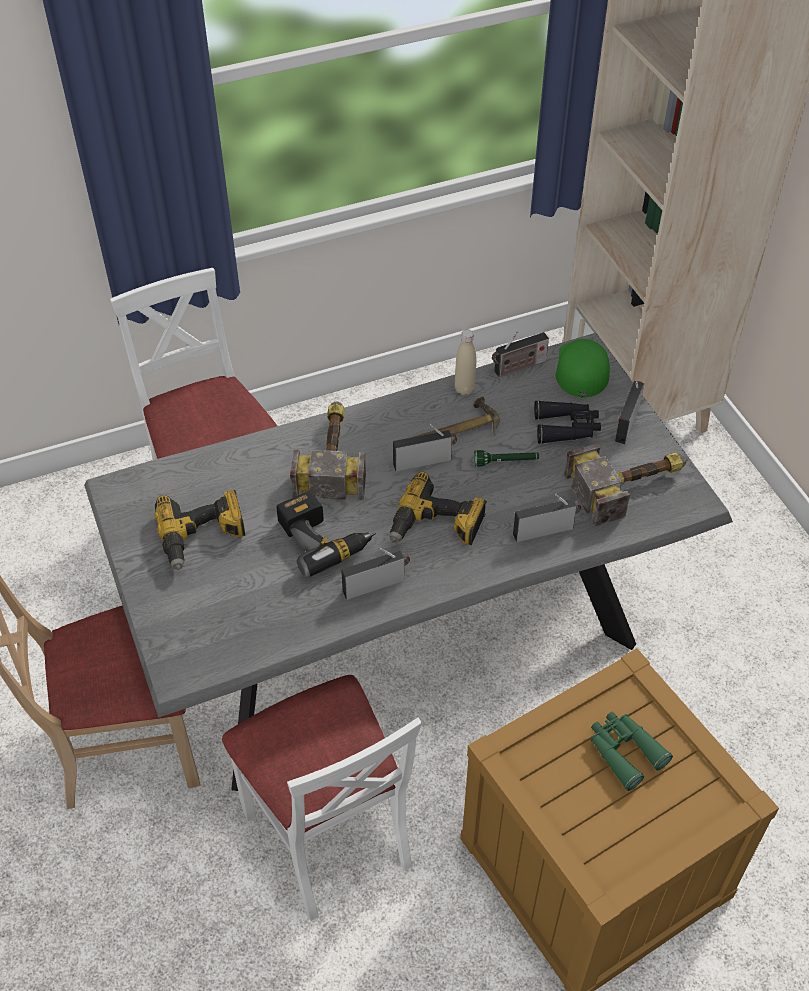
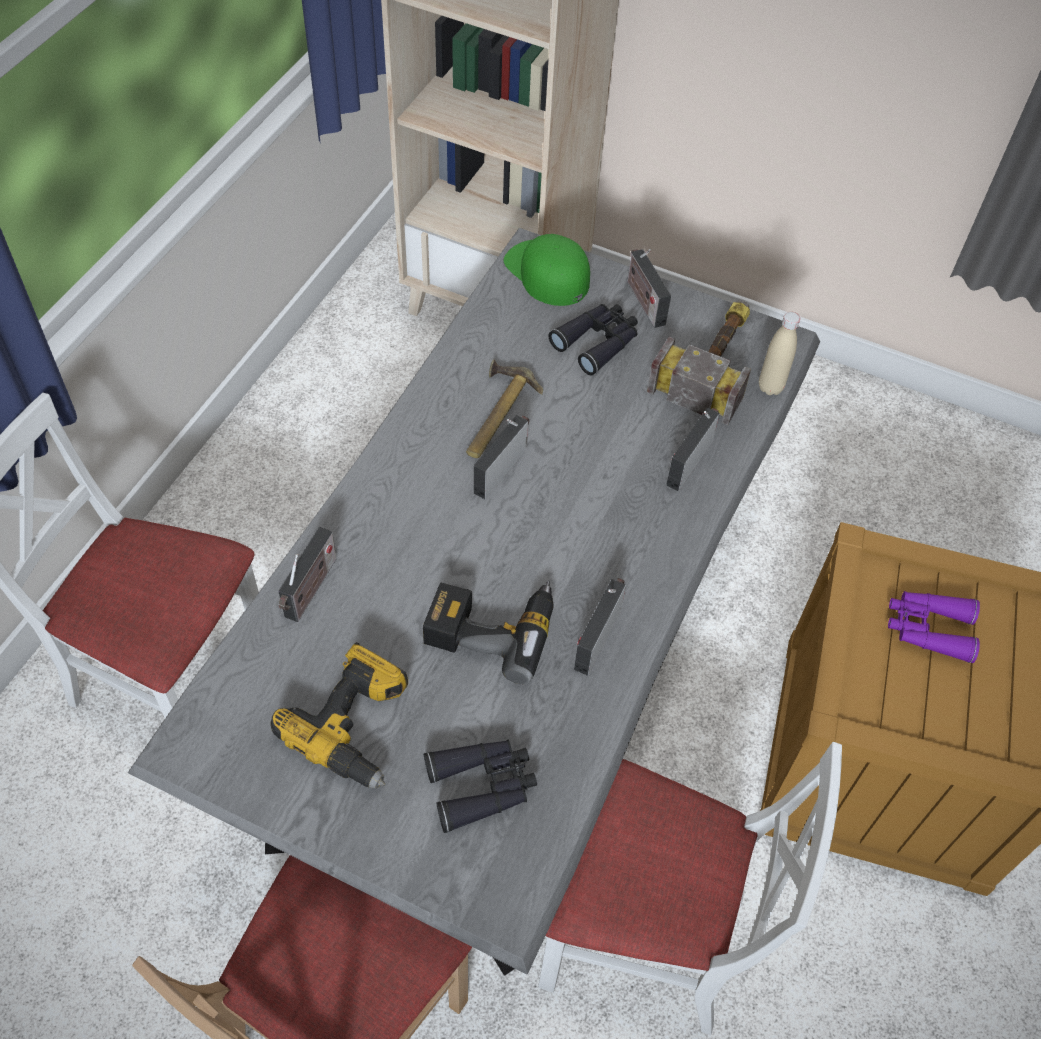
camera: 45 degrees left, 5 degrees up
hammer [290,401,366,500] -> none
power drill [390,472,487,545] -> none
beige bottle [455,330,476,395] -> beige bottle moved to [759,312,800,395]
green flashlight [474,450,539,467] -> none
radio [492,332,549,377] -> radio moved to [278,527,337,622]
green binoculars [591,711,673,791] -> purple binoculars [888,591,980,663]
none -> black binoculars [424,740,537,833]

